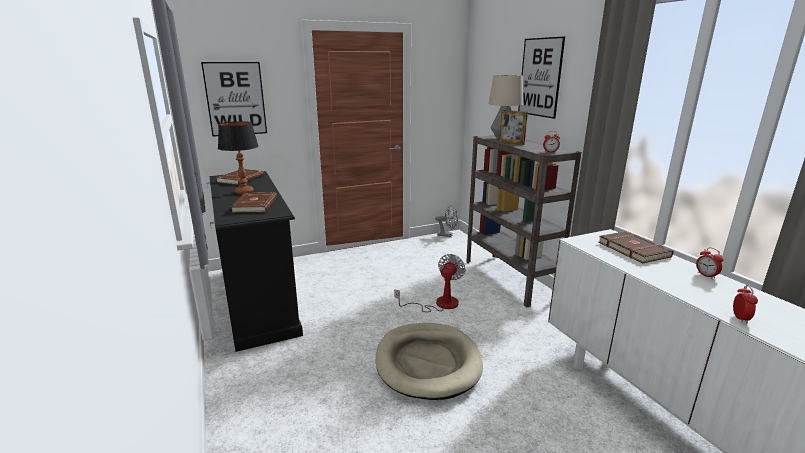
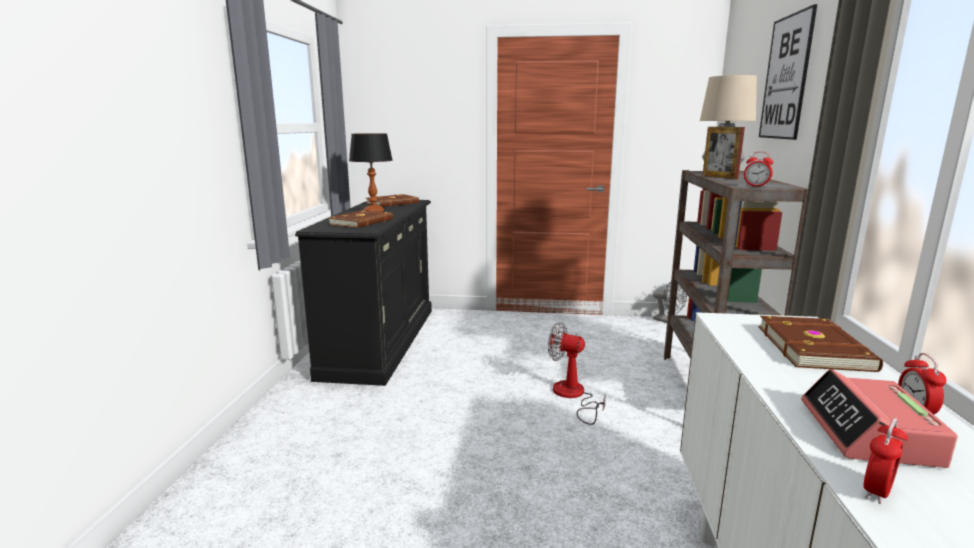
camera: 30 degrees right, 5 degrees down
picture [201,62,267,137] -> none
beige dog bed [376,323,483,400] -> none
fan [394,254,466,312] -> fan turned 120 degrees counterclockwise [548,322,606,425]
none -> alarm clock [801,369,958,468]

